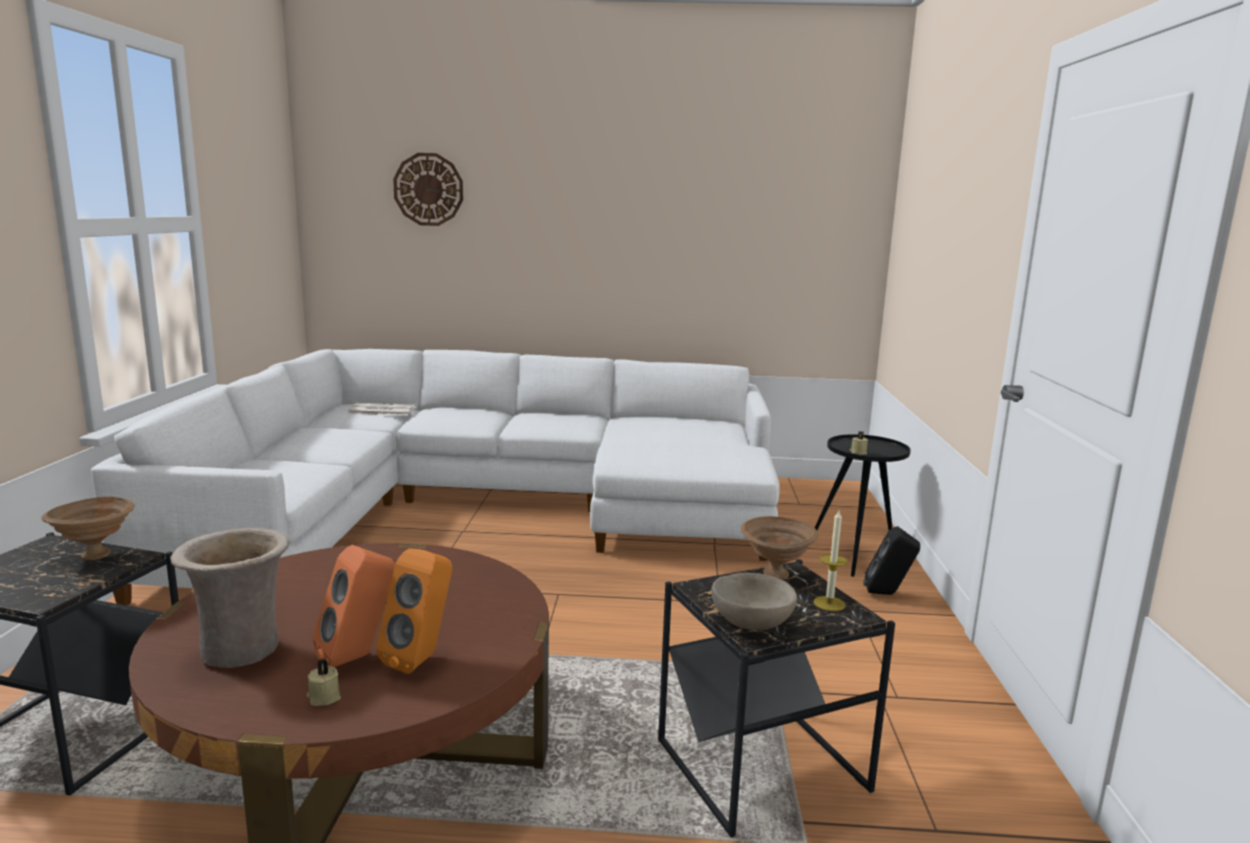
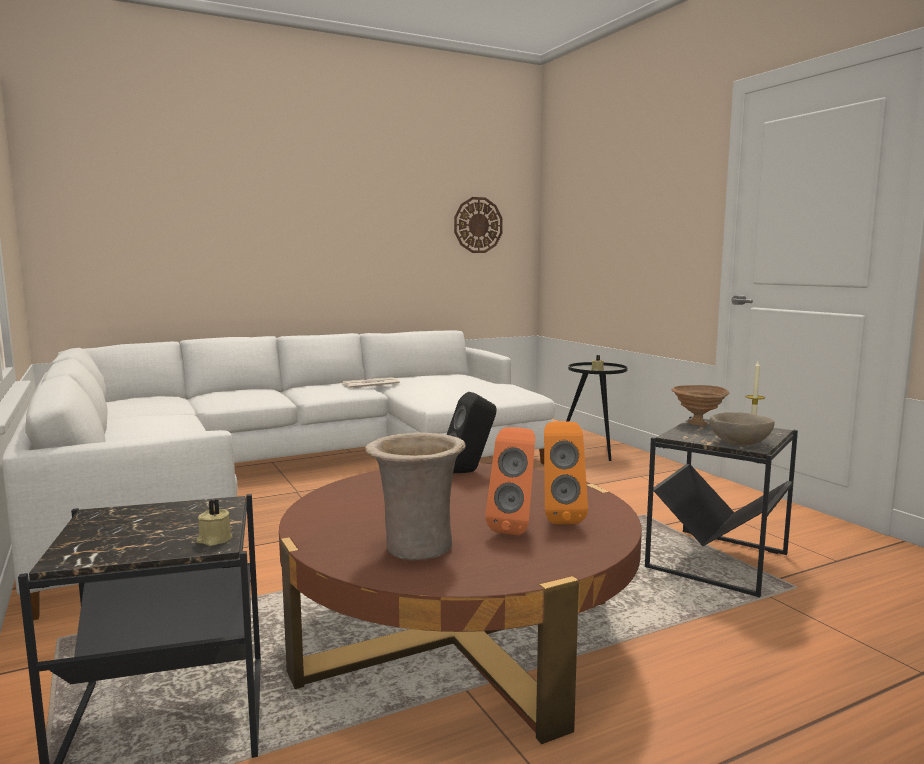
camera: 30 degrees left, 5 degrees down
brown bowl [41,497,135,560] -> none
beige candle [306,659,341,706] -> beige candle moved to [196,499,232,546]
newspaper [348,403,416,415] -> newspaper moved to [341,377,400,389]
wall clock [393,153,463,226] -> wall clock moved to [454,197,503,253]
black speaker [864,526,920,595] -> black speaker moved to [447,392,496,473]

